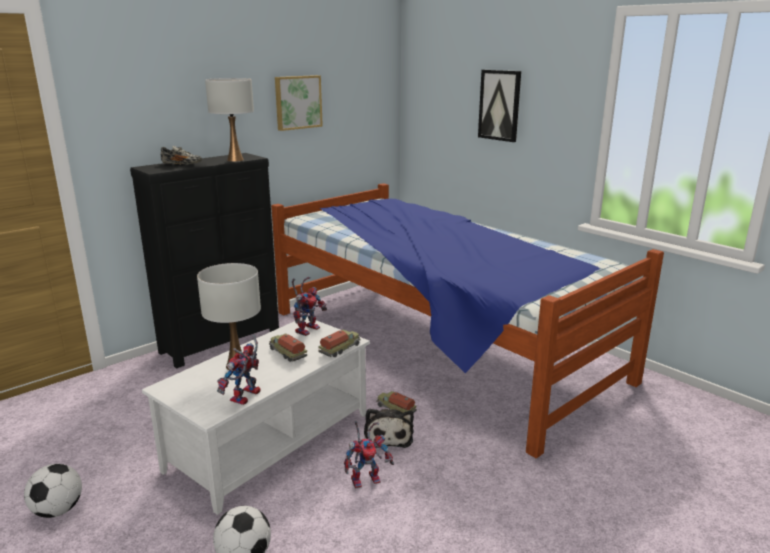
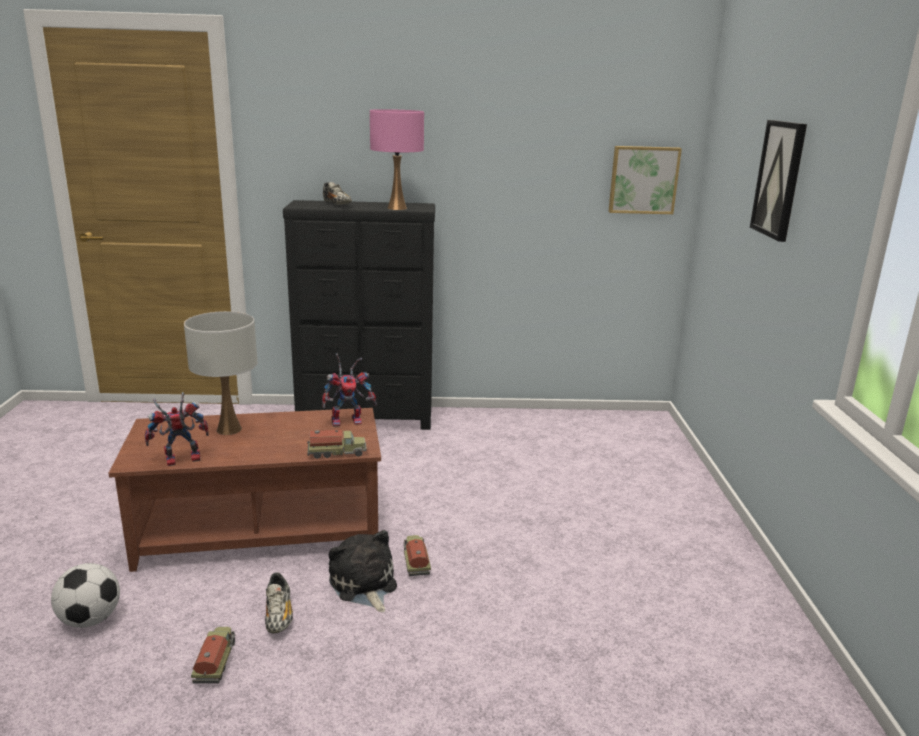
camera: 40 degrees right, 0 degrees up
football [24,464,82,518] -> none
white coffee table [142,317,370,515] -> brown coffee table [109,408,381,572]
white table lamp [205,78,254,162] -> pink table lamp [370,109,424,210]
toy truck [269,333,307,362] -> toy truck moved to [191,627,236,684]
bed [271,183,664,458] -> none
picture [275,75,323,131] -> picture moved to [608,146,682,214]
toy robot [344,421,394,489] -> shoe [265,572,293,634]
plush toy [364,409,414,448] -> plush toy turned 120 degrees clockwise [329,530,397,612]

